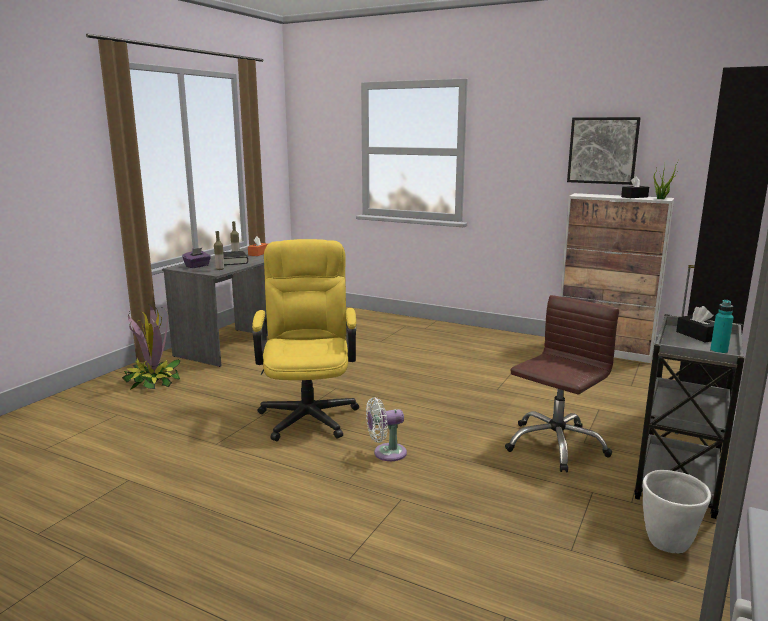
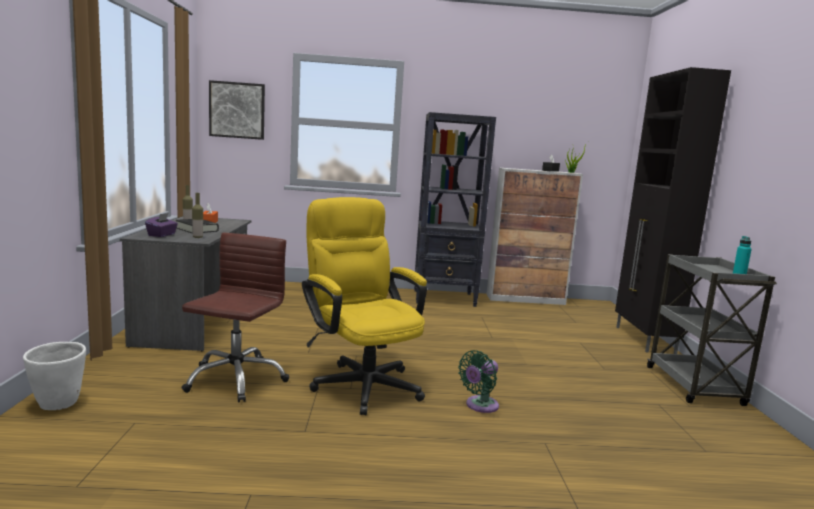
camera: 30 degrees left, 5 degrees down
potted plant [122,304,180,391] -> none
white fan [366,397,407,461] -> green fan [458,350,499,413]
brown office chair [505,295,619,472] -> brown office chair moved to [181,233,289,402]
picture [567,117,641,185] -> picture moved to [209,80,265,140]
white planter [643,470,711,553] -> white planter moved to [23,342,86,410]
black tissue box [676,306,715,343] -> none
none -> black bookcase [414,112,496,307]

